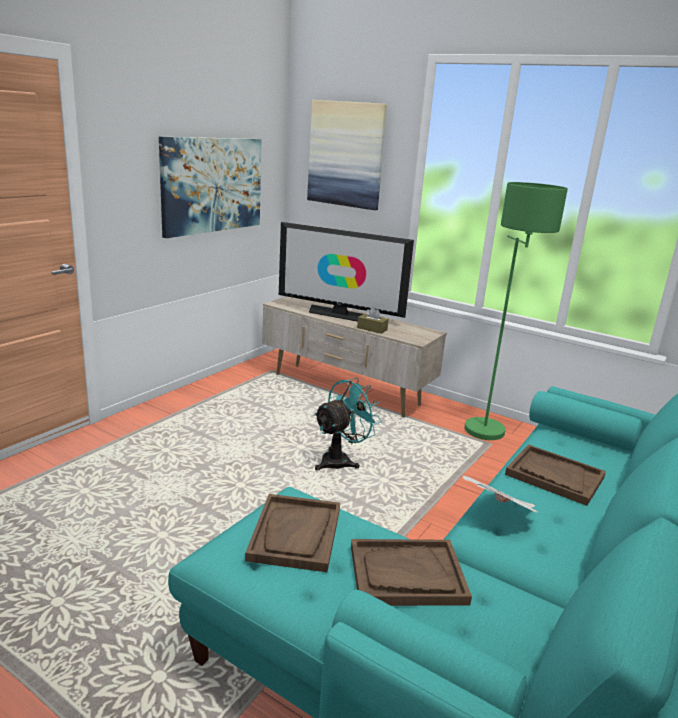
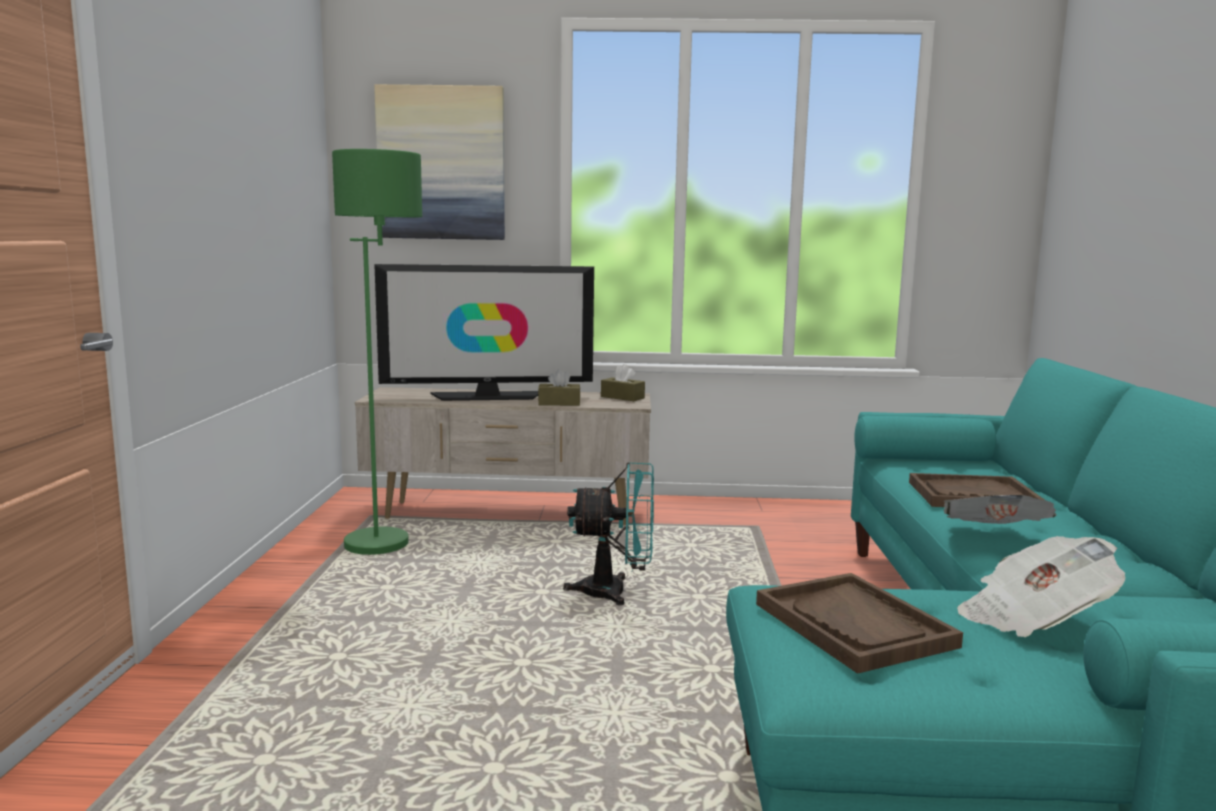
camera: 30 degrees left, 10 degrees down
picture [159,137,261,238] -> none
turquoise fan [314,378,382,471] -> turquoise fan turned 75 degrees clockwise [563,462,654,606]
brown tray [351,539,472,606] -> newspaper [957,536,1125,637]
green floor lamp [464,182,568,440] -> green floor lamp moved to [332,149,422,555]
none -> brown tissue box [601,364,645,401]

